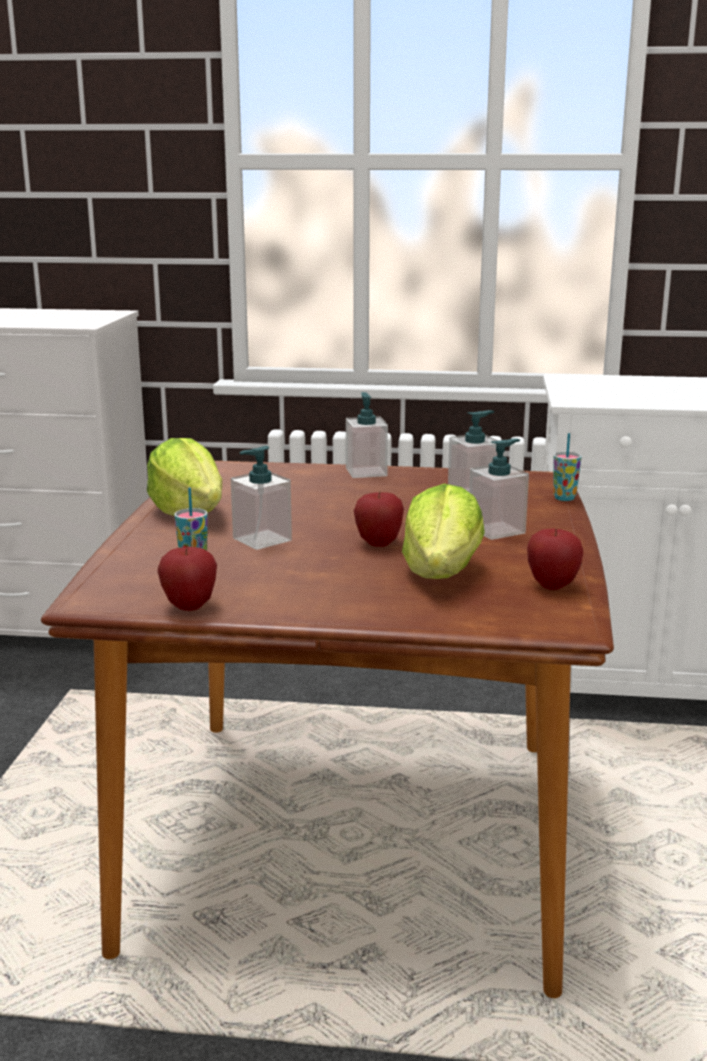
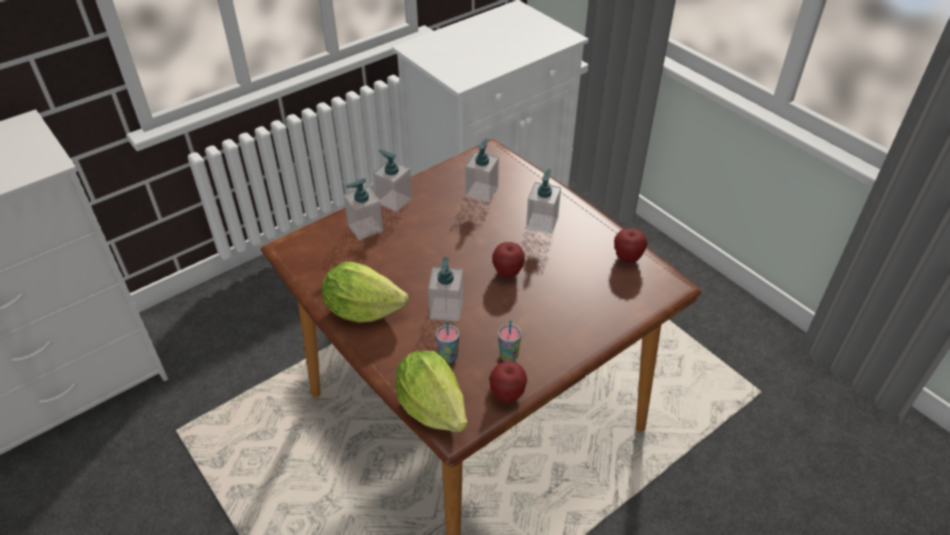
camera: 45 degrees left, 25 degrees up
lettuce [402,484,485,579] -> lettuce moved to [396,351,467,432]
cup [553,433,581,501] -> cup moved to [498,320,521,362]
none -> soap dispenser [343,179,383,240]

